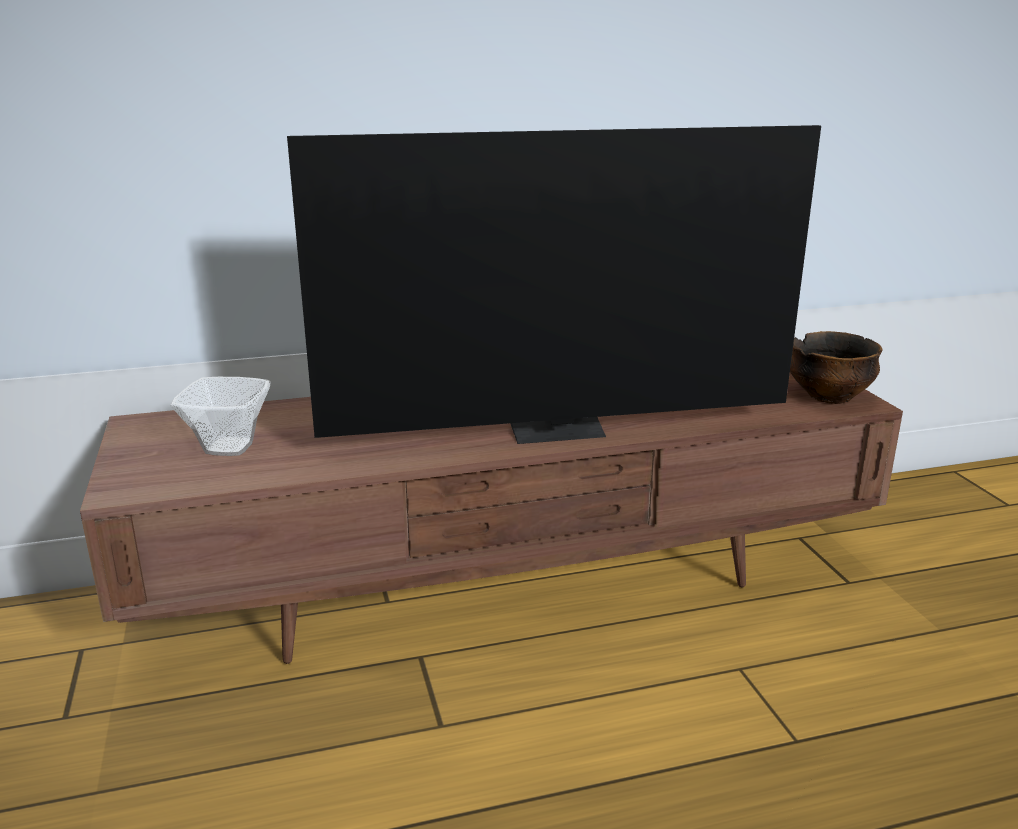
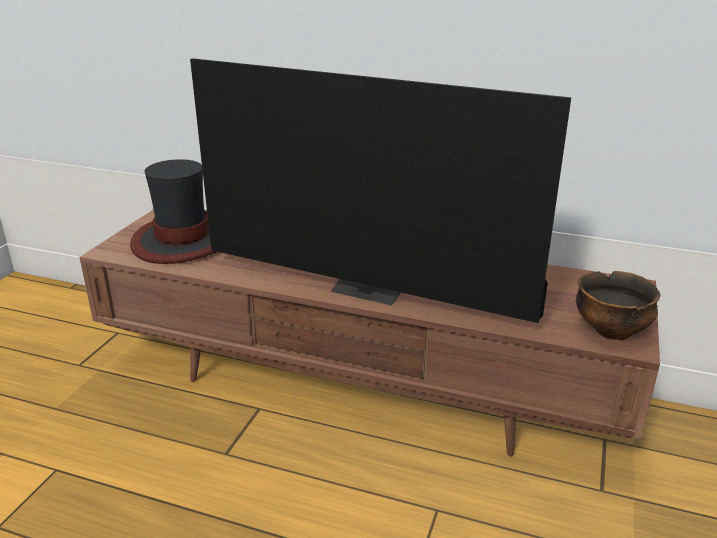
camera: 35 degrees right, 5 degrees up
bowl [171,377,271,456] -> hat [130,159,217,264]

